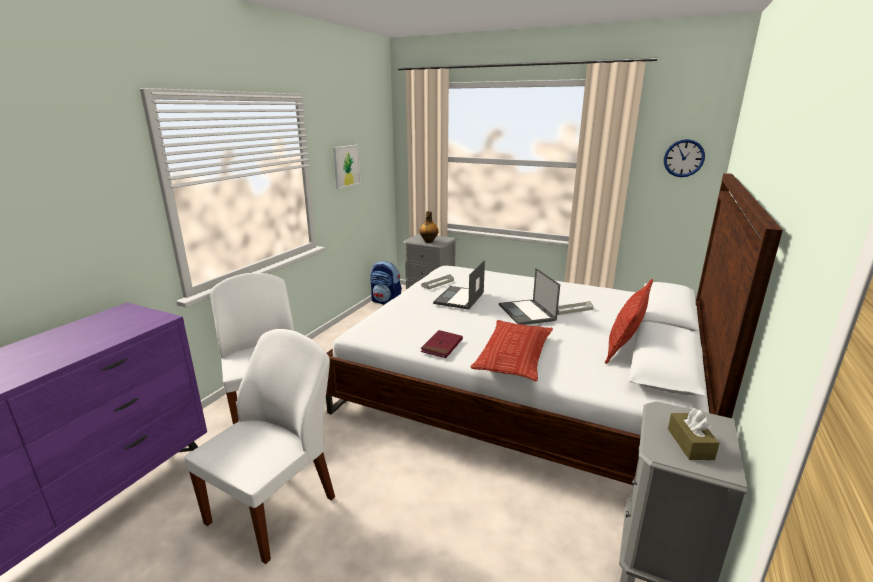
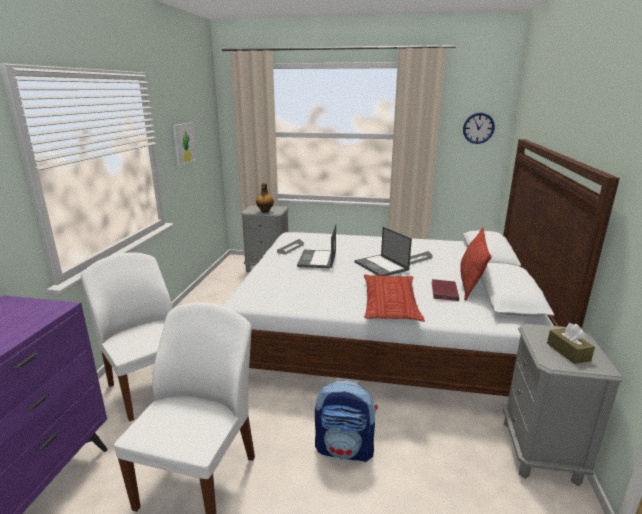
camera: 15 degrees left, 0 degrees up
backpack [370,261,402,305] -> backpack moved to [315,380,378,462]
red book [421,330,463,358] -> red book moved to [432,279,459,301]

